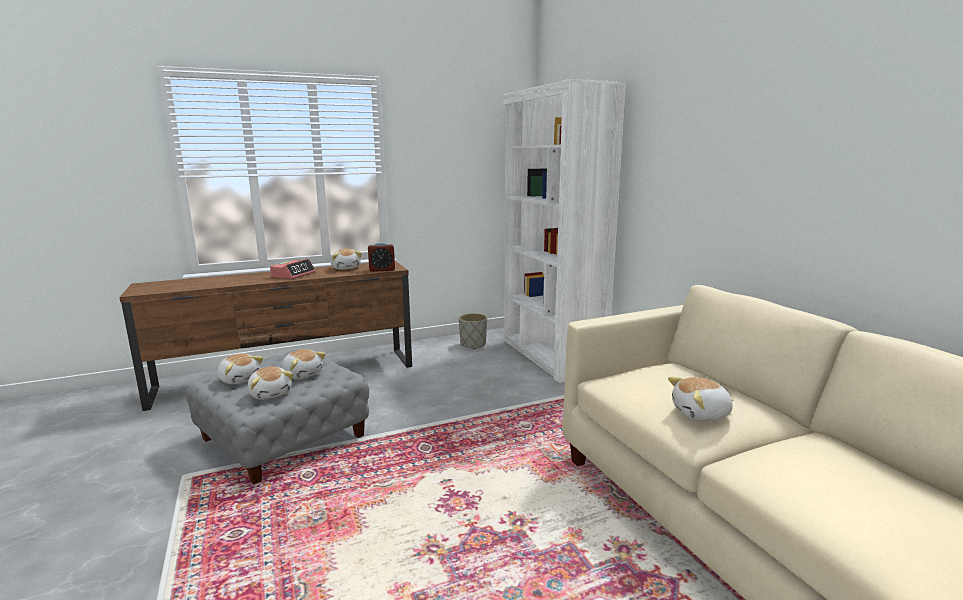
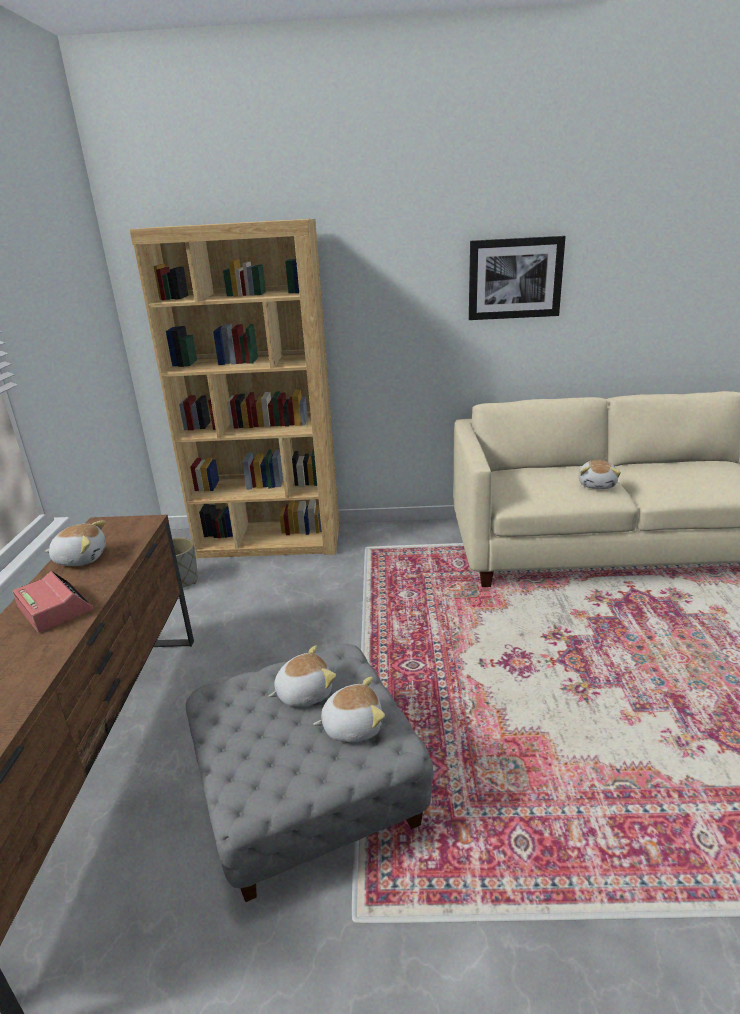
camera: 65 degrees left, 10 degrees up
plush toy [217,354,263,384] -> none
alarm clock [368,242,395,272] -> none
white bookcase [503,79,626,383] -> brown bookcase [129,219,340,558]
none -> picture [469,236,566,320]

